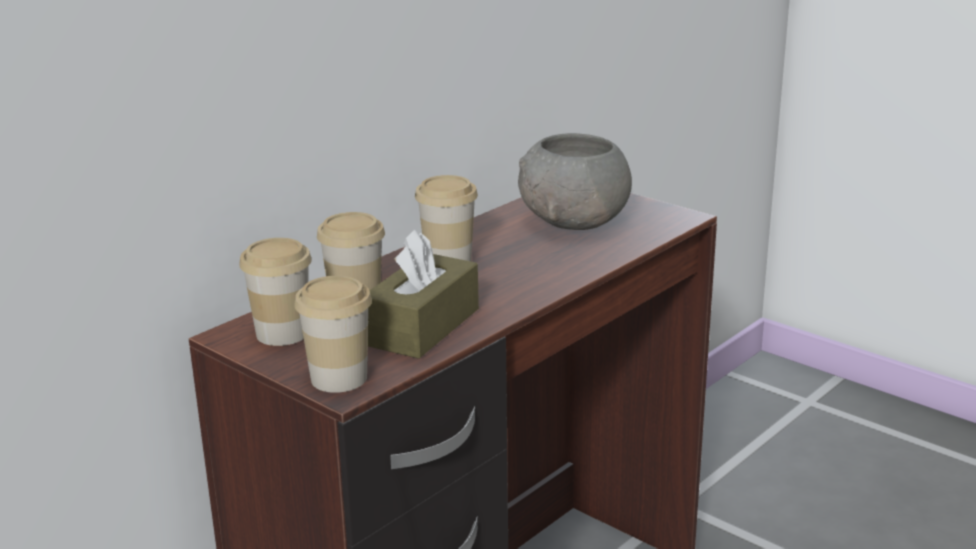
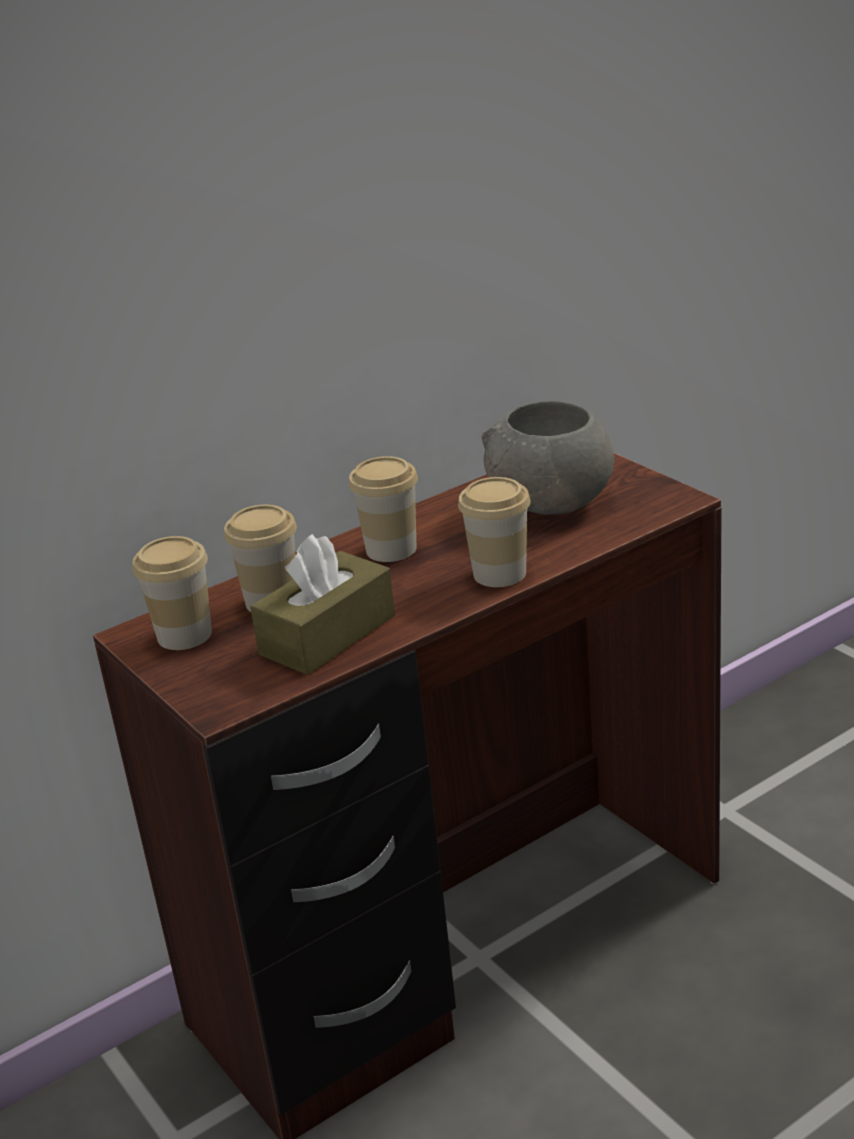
camera: 15 degrees right, 5 degrees up
cup [294,276,372,393] -> cup moved to [458,477,531,587]

